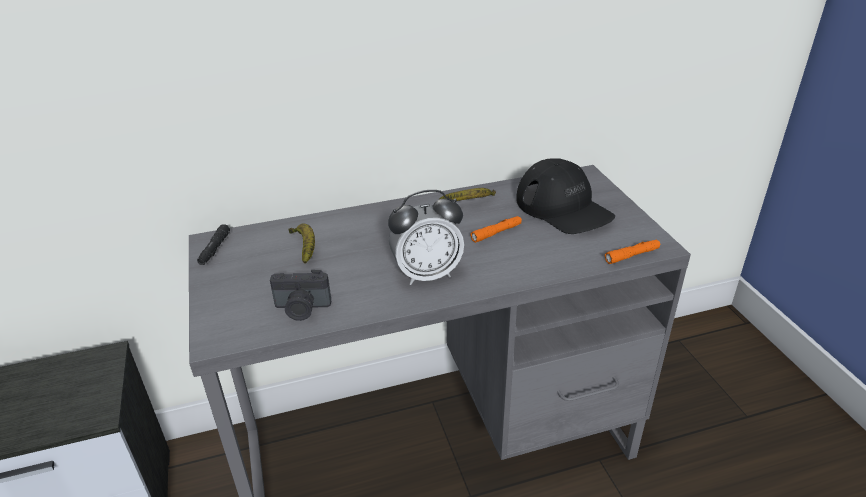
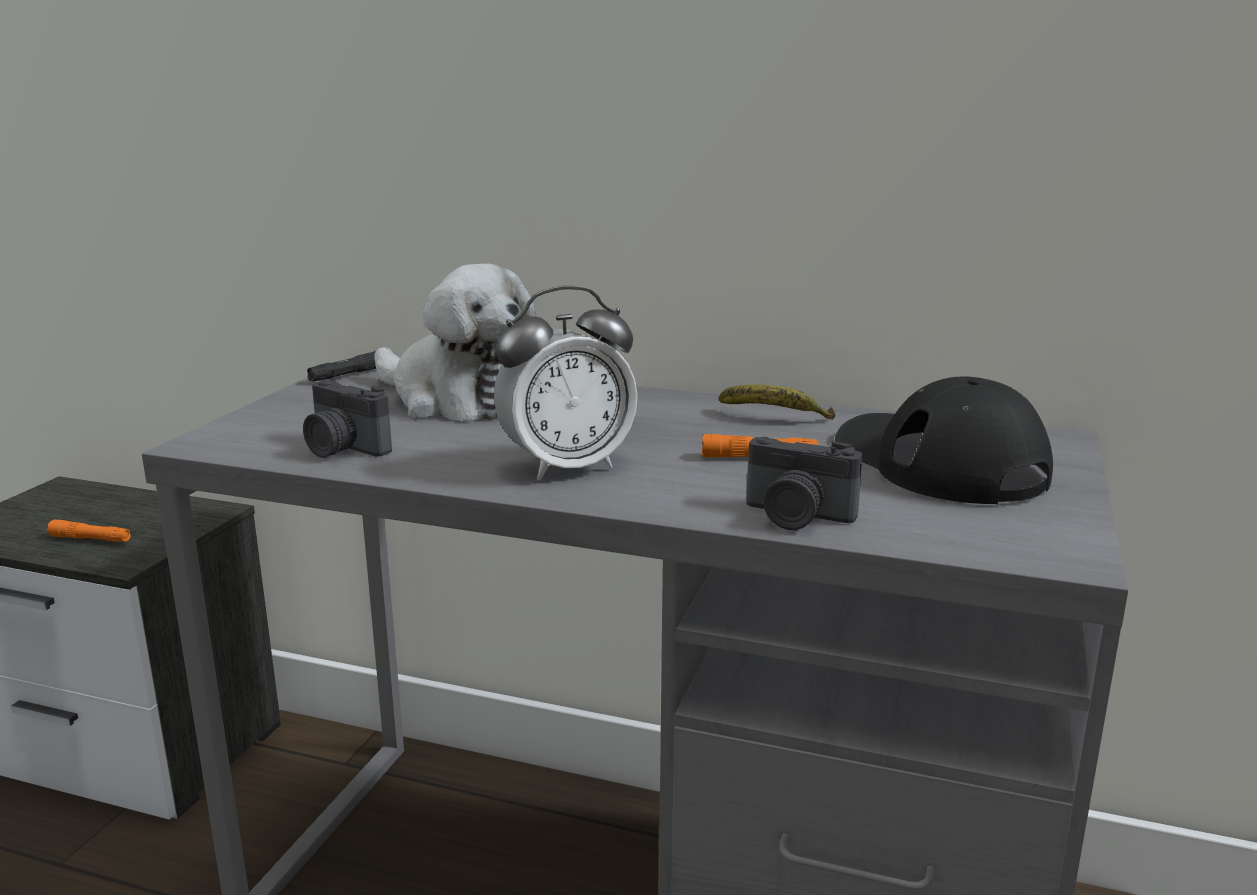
camera: 35 degrees right, 15 degrees down
banana [288,223,315,264] -> plush toy [374,264,536,421]
alarm clock [388,190,464,285] -> alarm clock turned 45 degrees counterclockwise [494,286,638,480]
black cap [516,158,615,234] -> black cap turned 150 degrees clockwise [835,376,1053,504]
orange flashlight [605,240,660,264] -> orange flashlight moved to [47,520,131,542]
none -> camera [747,437,862,530]

